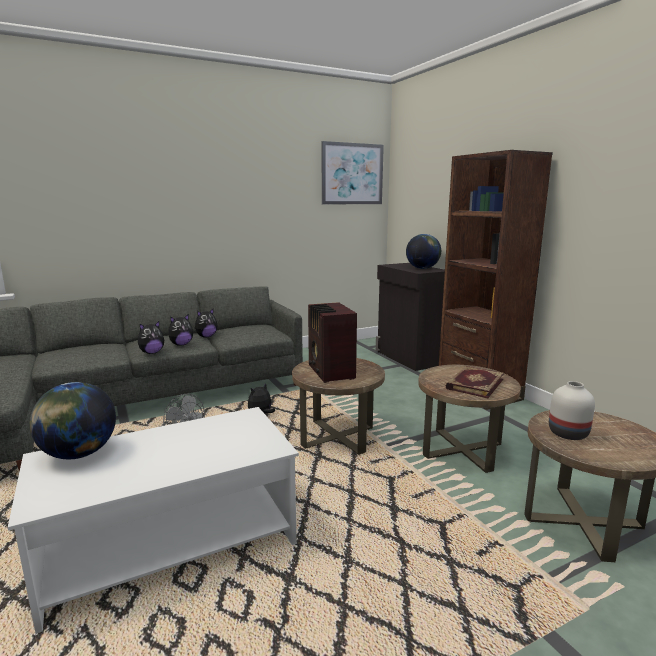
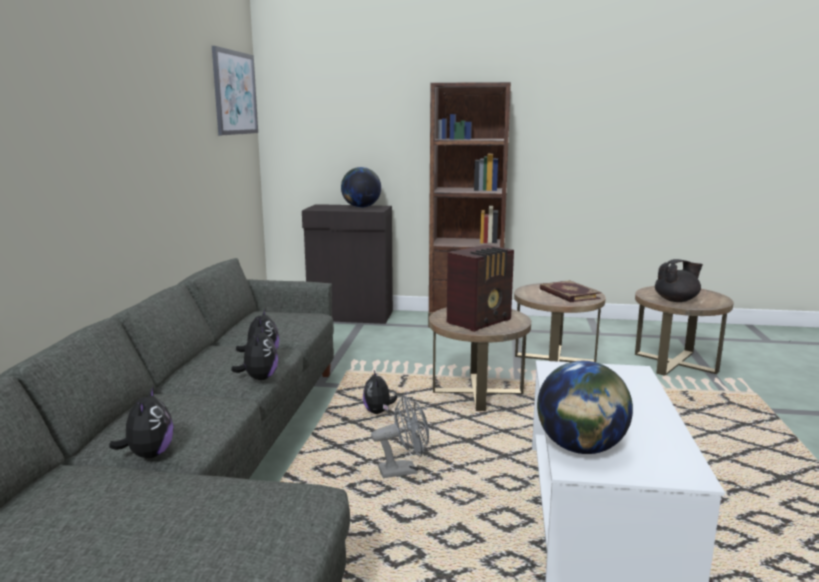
camera: 55 degrees left, 0 degrees up
plush toy [195,309,218,337] -> plush toy moved to [109,386,174,458]
radio [308,302,357,383] -> radio turned 60 degrees counterclockwise [447,245,514,332]
white vase [549,381,595,440] -> black teapot [655,259,703,302]

